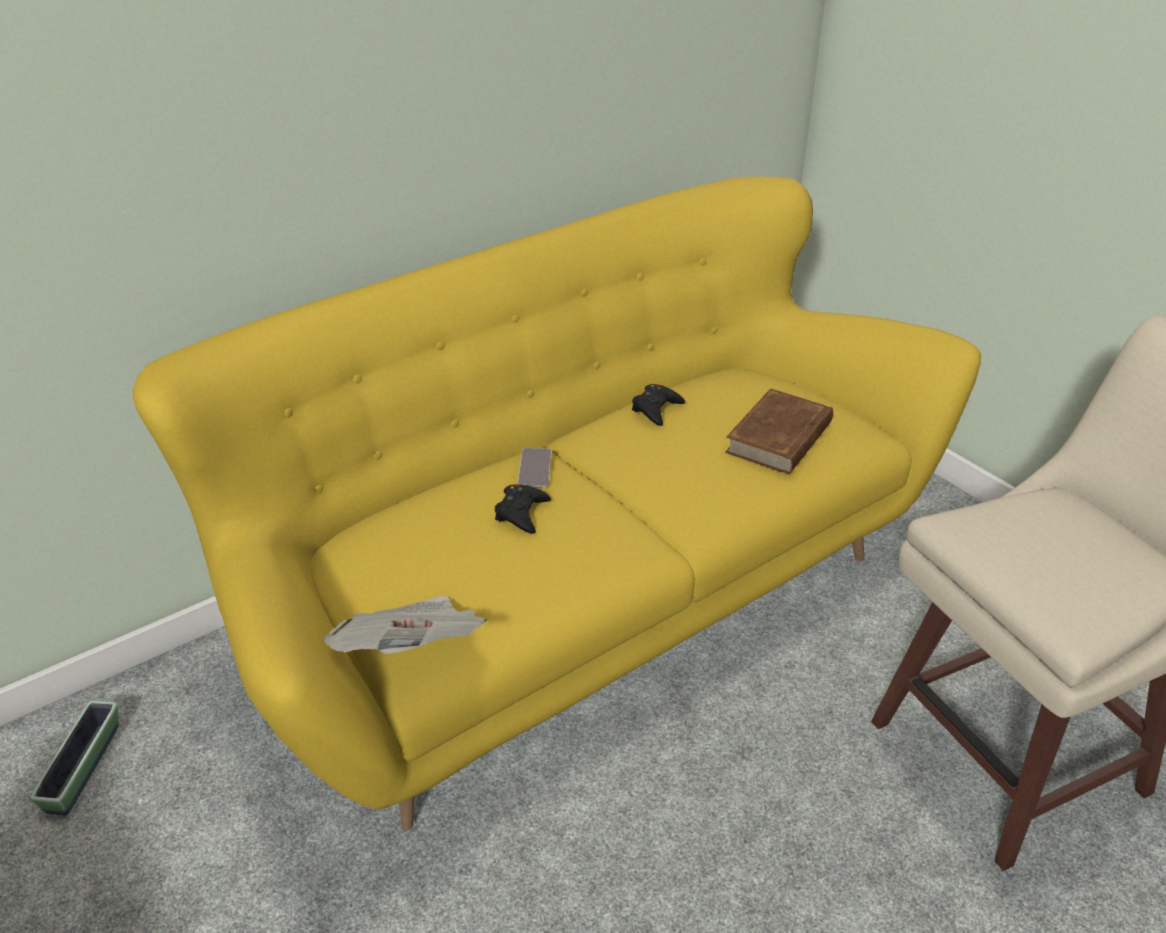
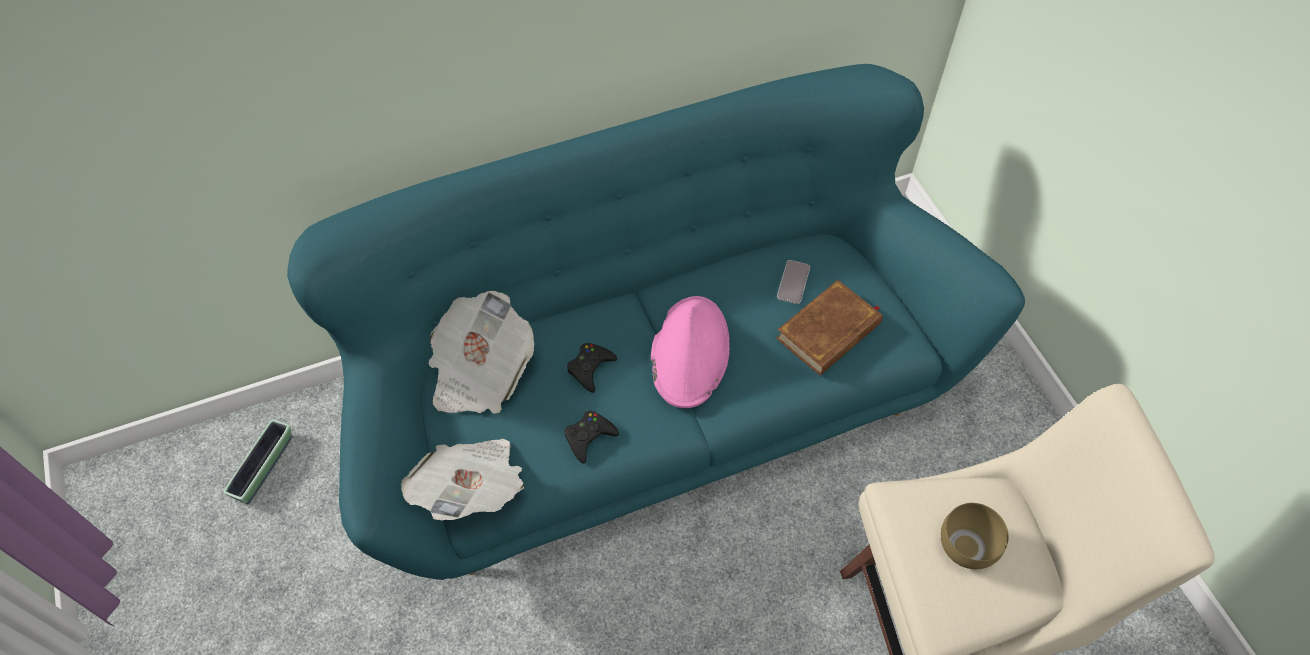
camera: 15 degrees right, 20 degrees up
yellow sofa [132,176,981,830] -> turquoise sofa [287,64,1025,580]
phone [518,448,552,488] -> phone moved to [777,260,810,304]
black game controller [632,384,685,426] -> black game controller moved to [564,411,619,464]
none -> newspaper [428,291,535,414]
none -> pink hat [651,296,729,408]
none -> brown bowl [941,503,1009,569]

